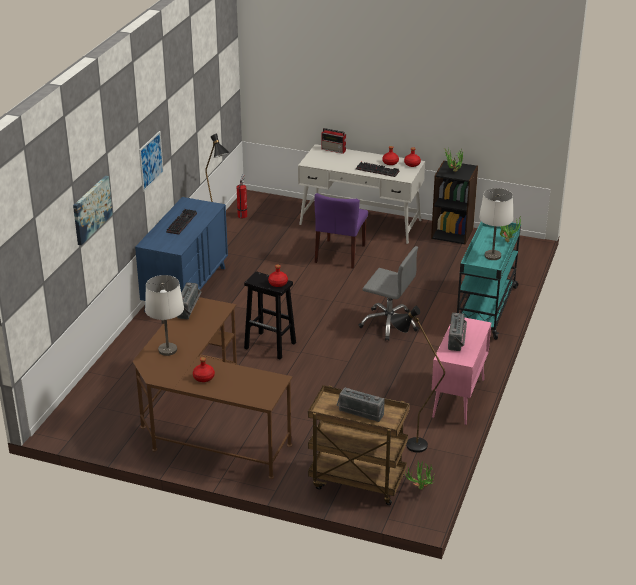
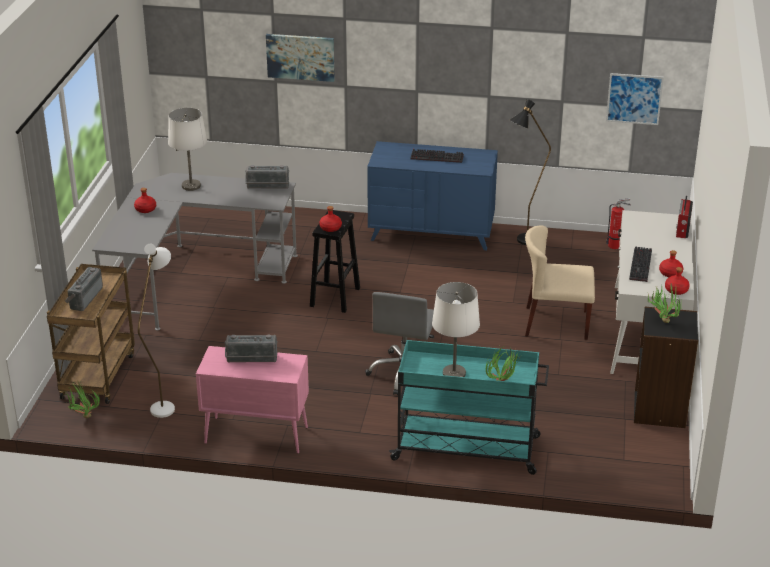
camera: 80 degrees right, 0 degrees up
brown desk [133,297,292,479] -> grey desk [92,173,298,331]
picture [139,131,164,192] -> picture moved to [606,73,664,125]
purple chair [314,193,368,269] -> beige chair [525,225,595,340]
black floor lamp [391,306,445,453] -> white floor lamp [138,244,175,418]

